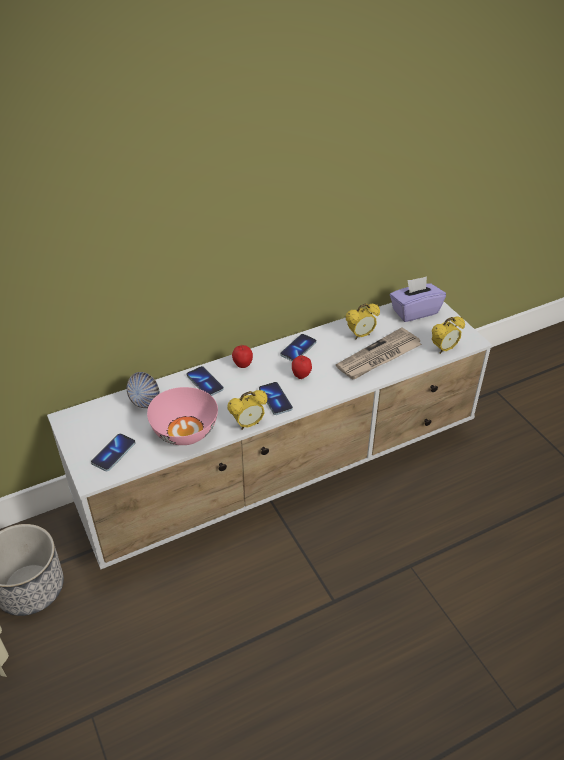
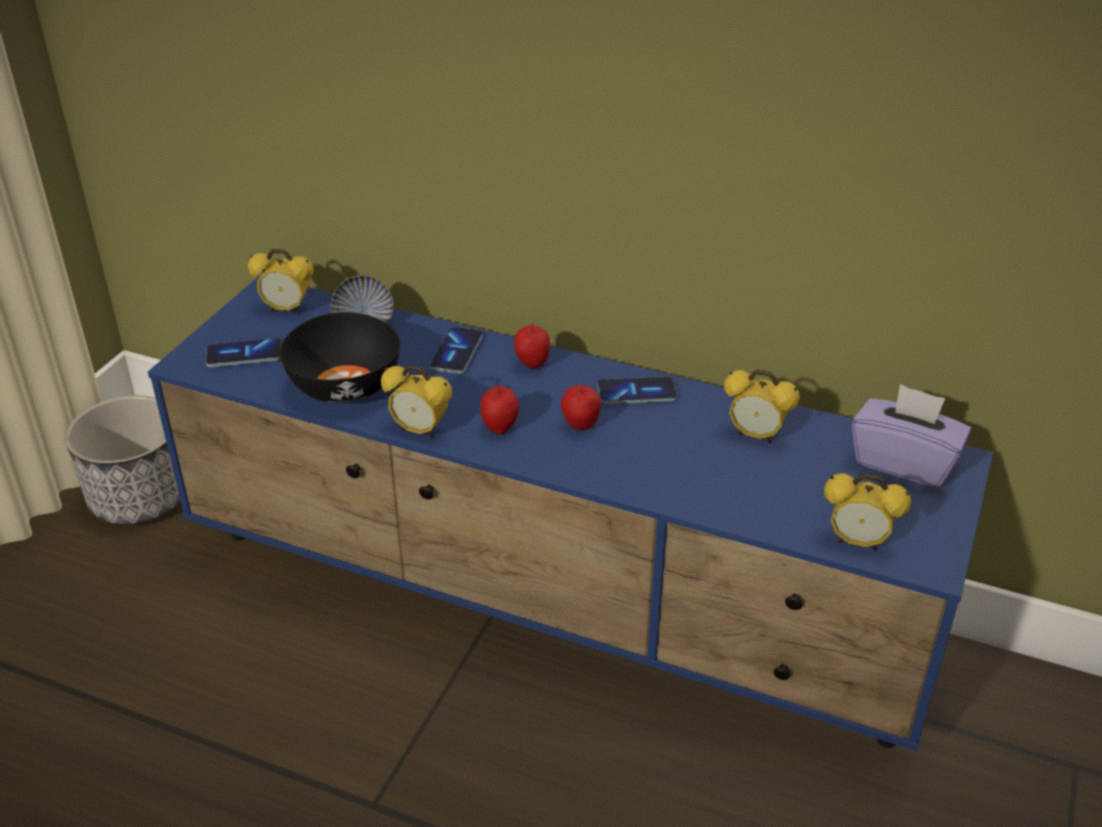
camera: 50 degrees right, 5 degrees down
white tv stand [47,302,492,570] -> blue tv stand [148,276,993,751]
pink bowl [147,387,218,445] -> black bowl [279,312,401,403]
phone [259,382,293,415] -> apple [480,386,519,435]
newspaper [336,327,422,379] -> none
none -> alarm clock [248,249,314,314]

